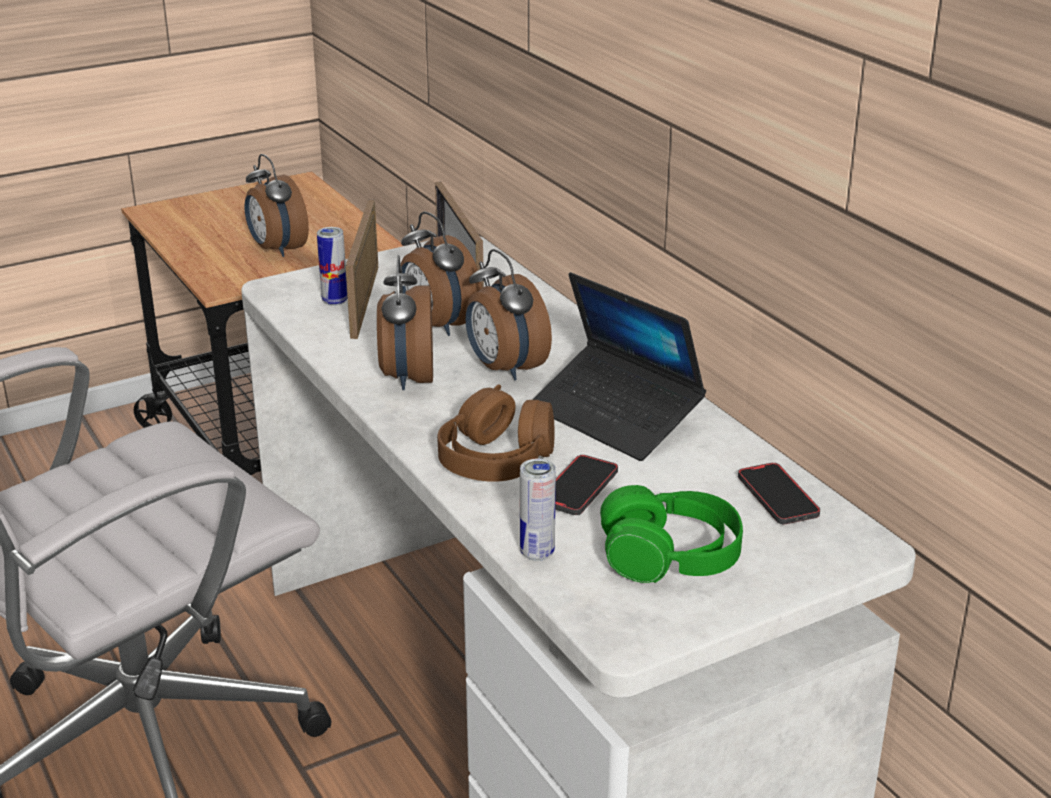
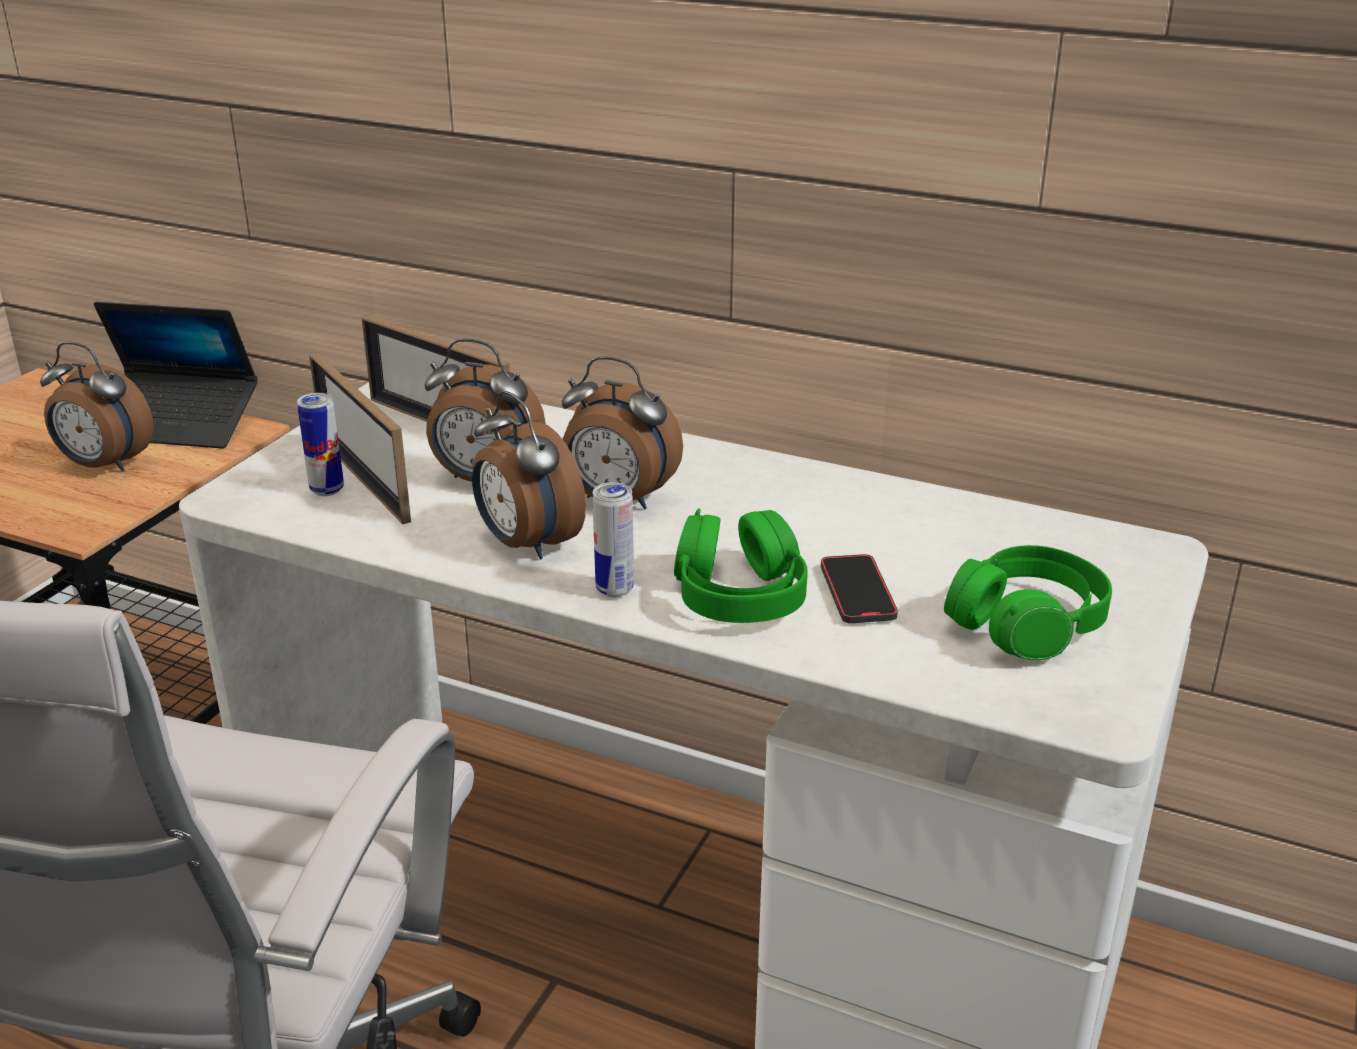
camera: 35 degrees left, 0 degrees up
brown headphones [437,384,555,482] -> green headphones [674,509,808,623]
can [520,459,556,561] -> can moved to [593,482,634,597]
laptop [532,272,706,461] -> laptop moved to [94,302,258,449]
phone [738,463,820,524] -> none

